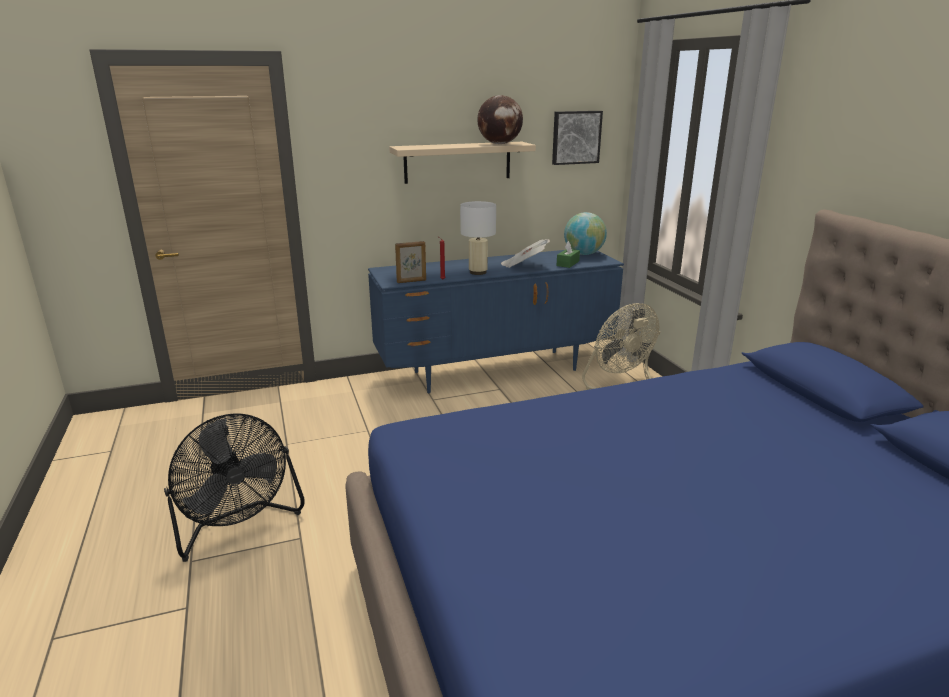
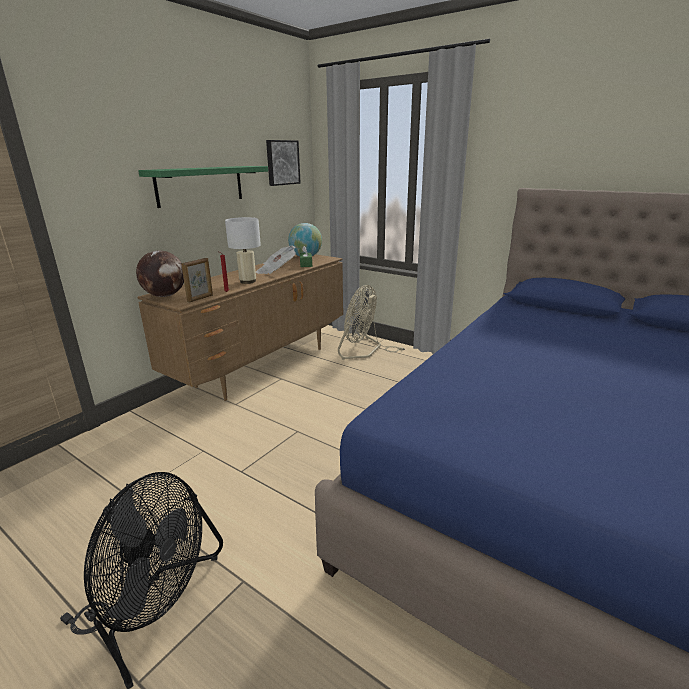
camera: 35 degrees left, 0 degrees up
blue dresser [368,250,624,393] -> brown dresser [137,254,343,401]
beige shelf [389,142,536,184] -> green shelf [138,166,268,208]
globe [477,95,523,144] -> globe moved to [136,251,184,297]

